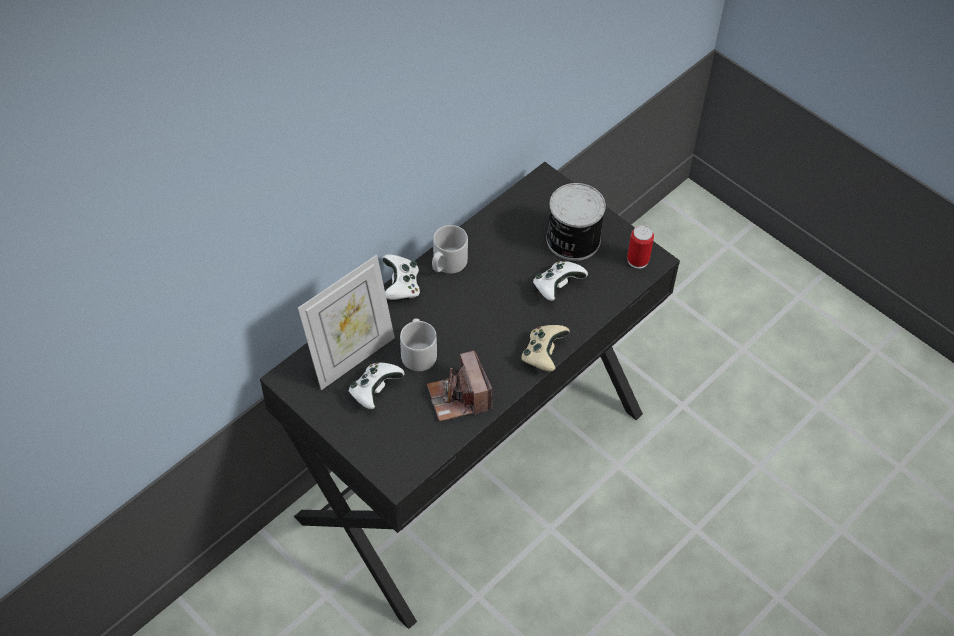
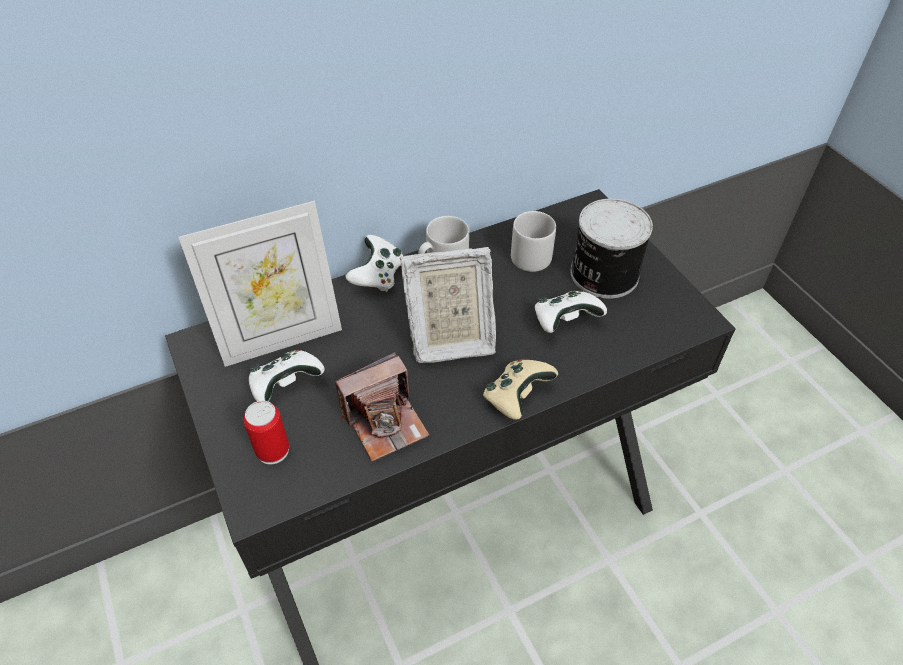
camera: 20 degrees right, 5 degrees down
grey mug [400,318,437,371] -> grey mug moved to [511,211,556,272]
camera [427,350,492,421] -> camera turned 120 degrees counterclockwise [335,352,429,461]
can [627,225,654,269] -> can moved to [243,401,289,465]
none -> picture frame [400,247,496,363]

